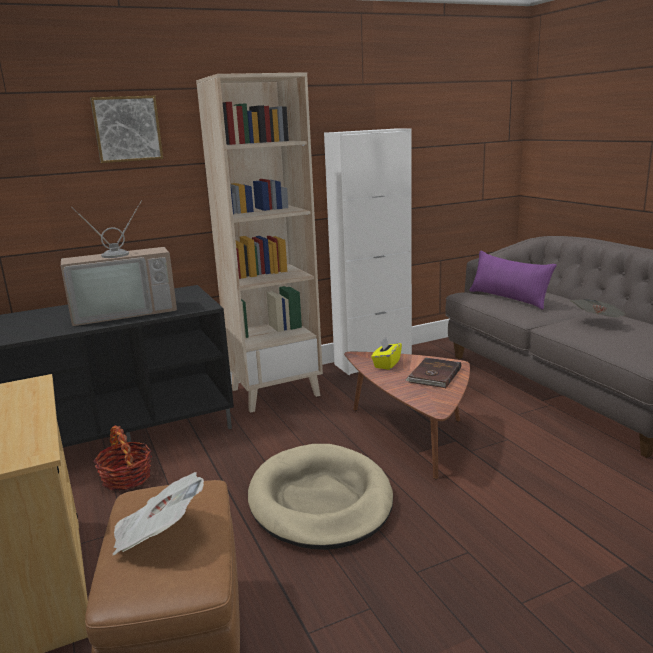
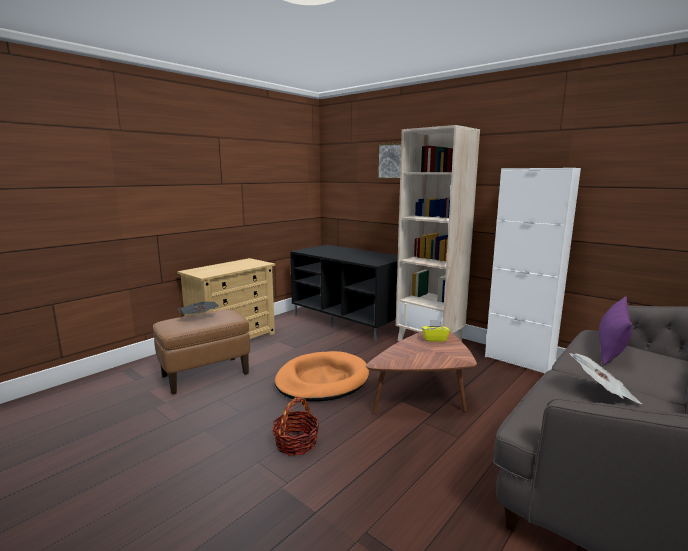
camera: 65 degrees right, 5 degrees down
television [61,201,177,326] -> none
basket [94,425,152,491] -> basket moved to [272,397,319,456]
beige dog bed [248,444,393,550] -> orange dog bed [275,351,369,401]
brown book [406,358,461,388] -> none

